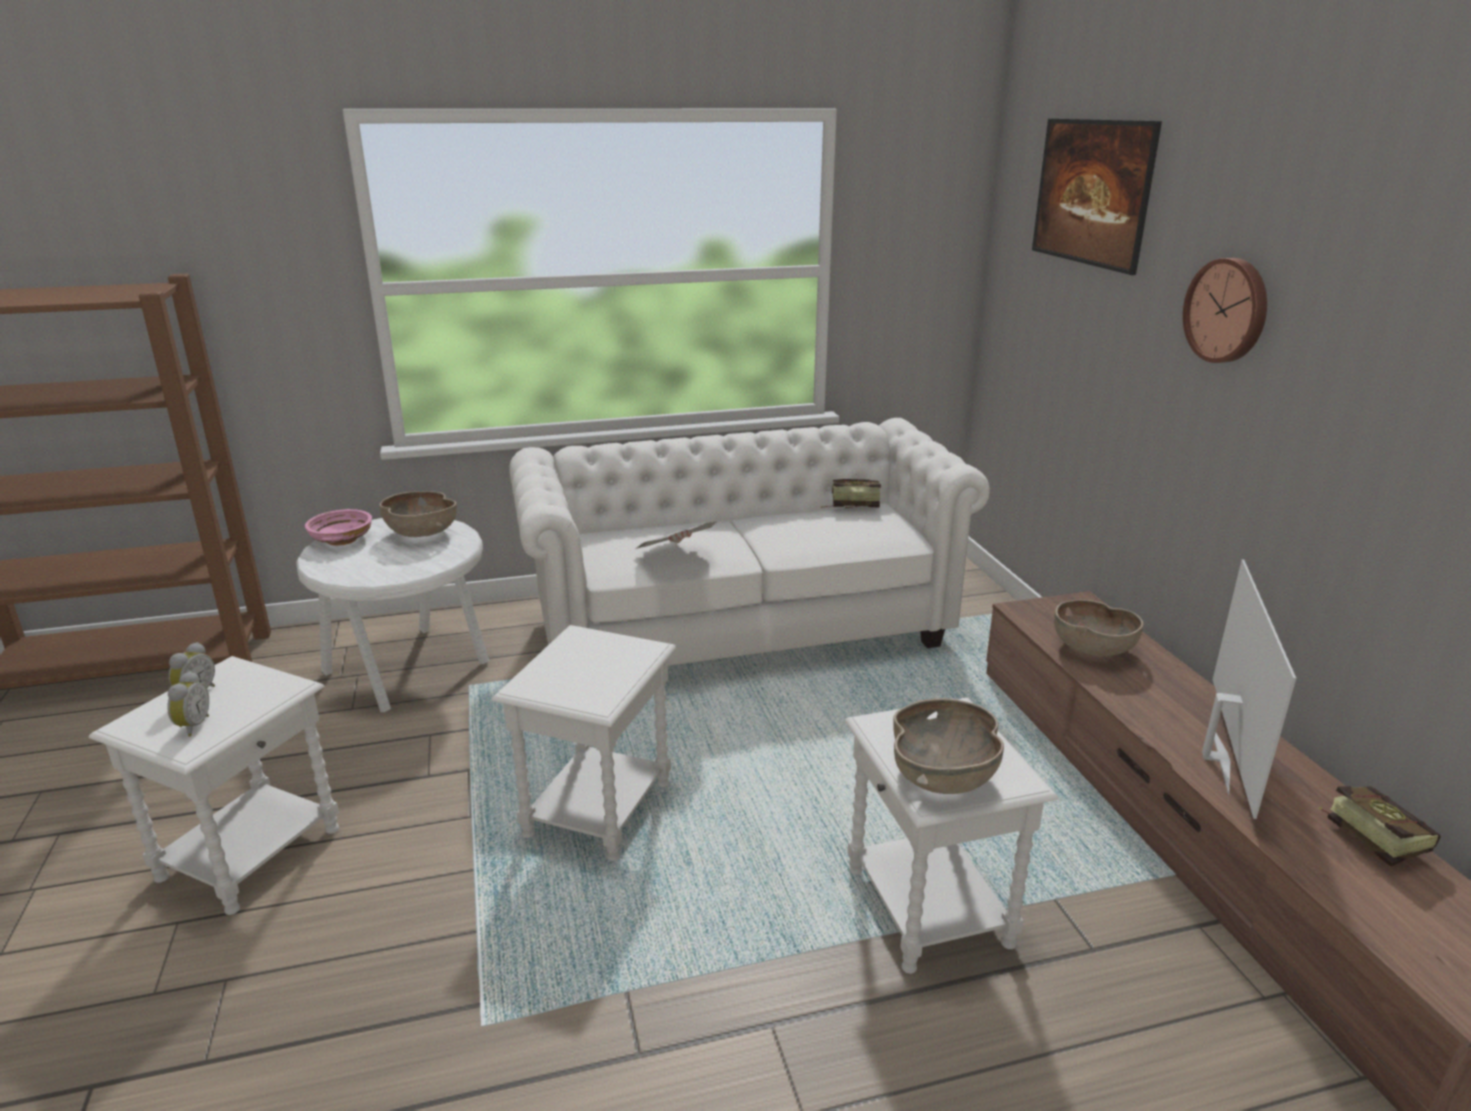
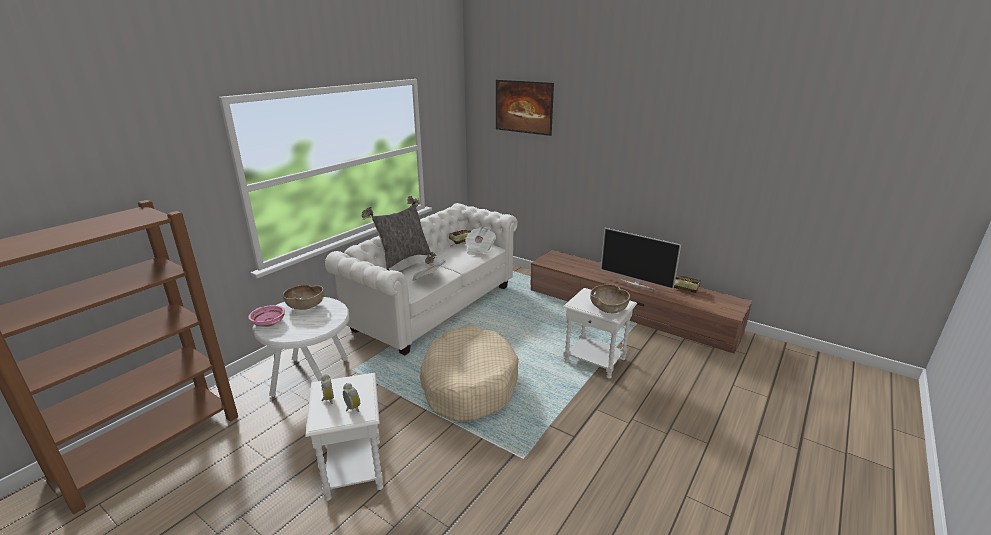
camera: 40 degrees left, 0 degrees up
white side table [491,625,677,861] -> beige dog bed [420,326,519,422]
brown bowl [1054,600,1143,657] -> none
wall clock [1183,258,1267,363] -> none
television [1202,559,1296,819] -> television turned 150 degrees clockwise [600,228,681,289]
none -> pillow [361,196,437,271]
none -> newspaper [465,227,496,255]

